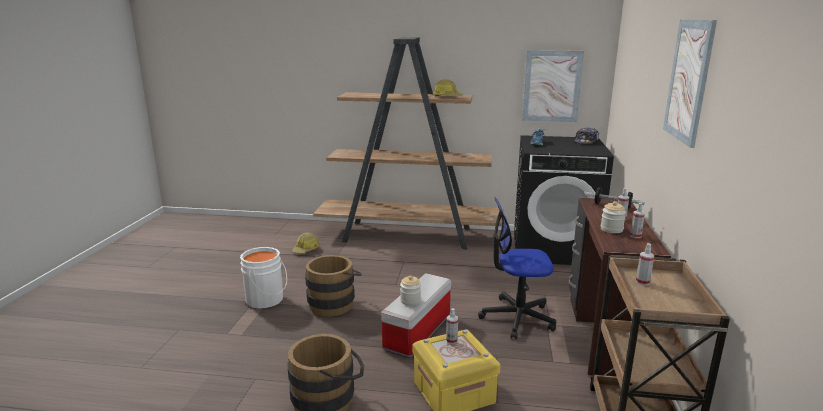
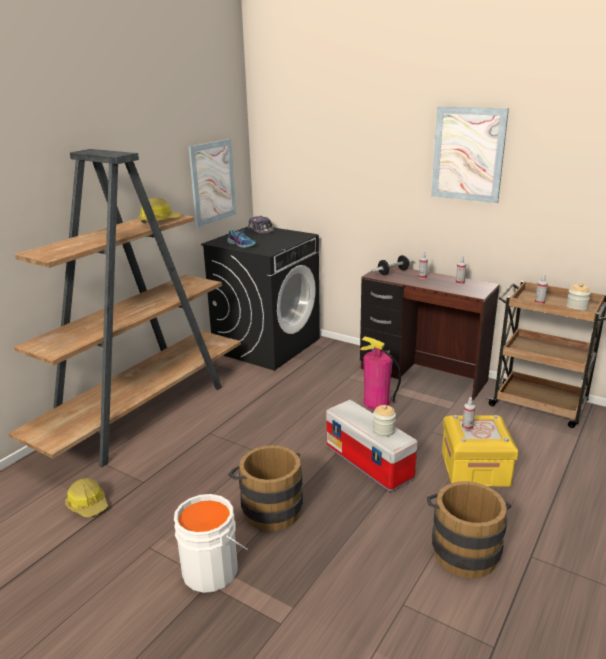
camera: 65 degrees left, 5 degrees up
office chair [478,197,556,339] -> fire extinguisher [360,336,401,410]
jar [601,201,626,233] -> jar moved to [566,283,591,311]

